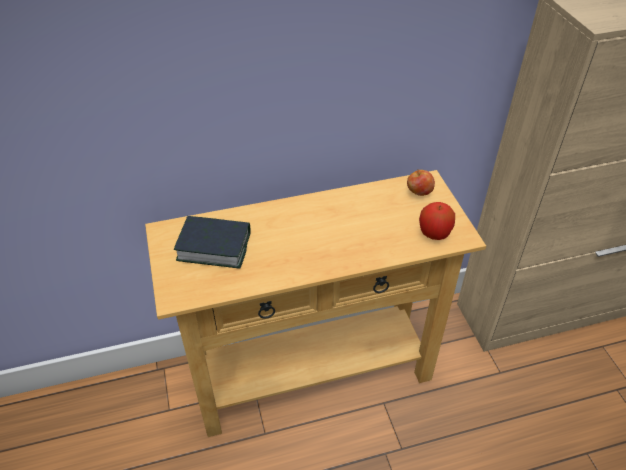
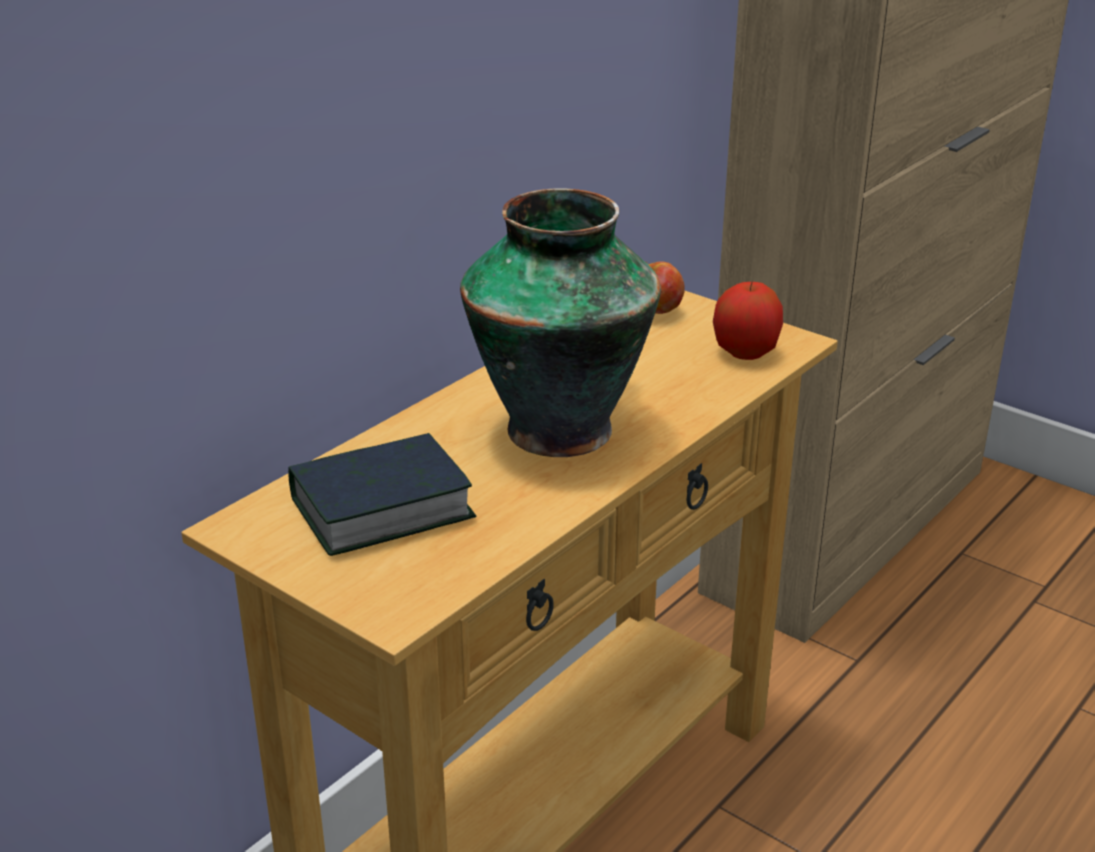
camera: 35 degrees left, 15 degrees down
none -> vase [460,189,661,457]

